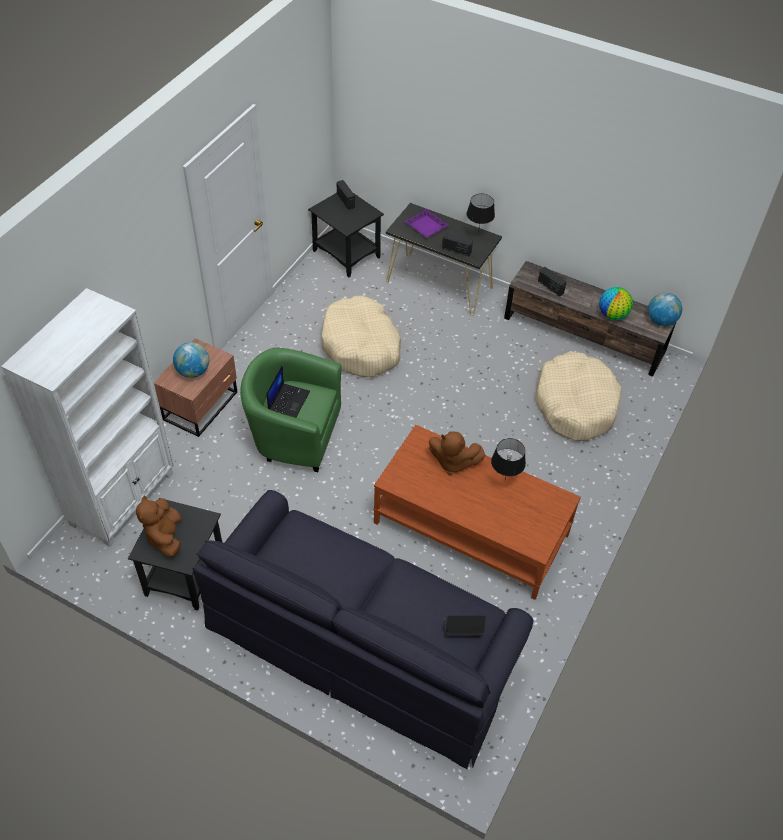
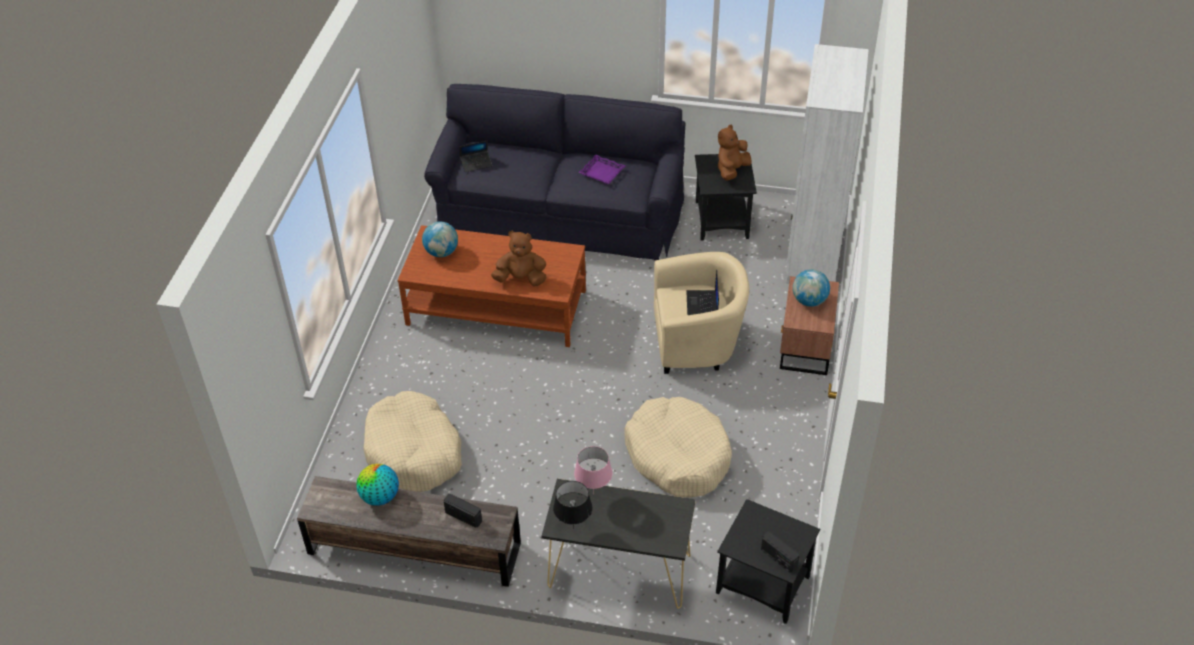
camera: 165 degrees right, 5 degrees down
brown plush toy [136,496,181,557] -> brown plush toy turned 120 degrees counterclockwise [718,125,751,181]
green armchair [240,348,342,472] -> beige armchair [654,252,749,374]
purple tray [405,209,449,238] -> purple tray moved to [579,154,625,184]
radio [442,233,473,256] -> pink table lamp [574,446,612,490]
black table lamp [491,438,526,479] -> none
globe [648,293,682,326] -> globe moved to [422,222,458,257]

